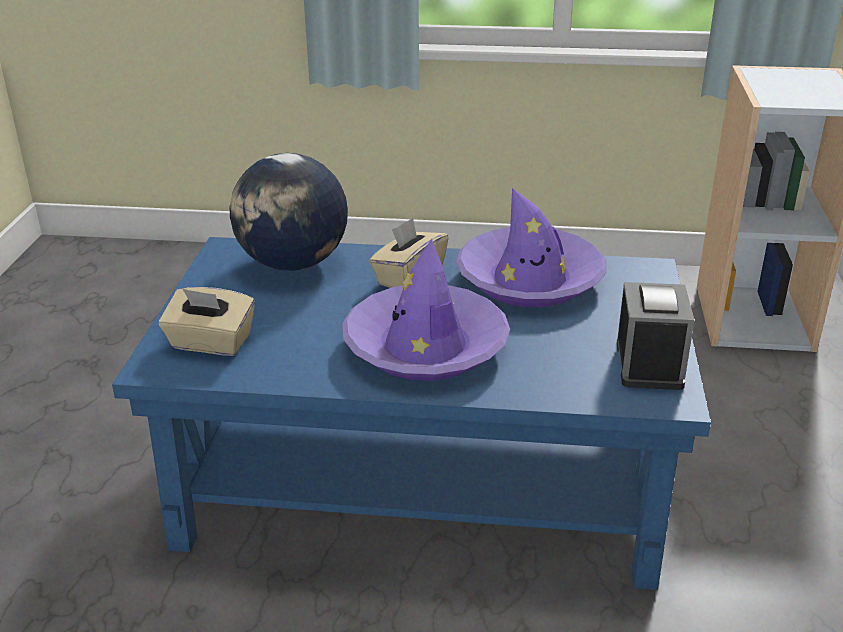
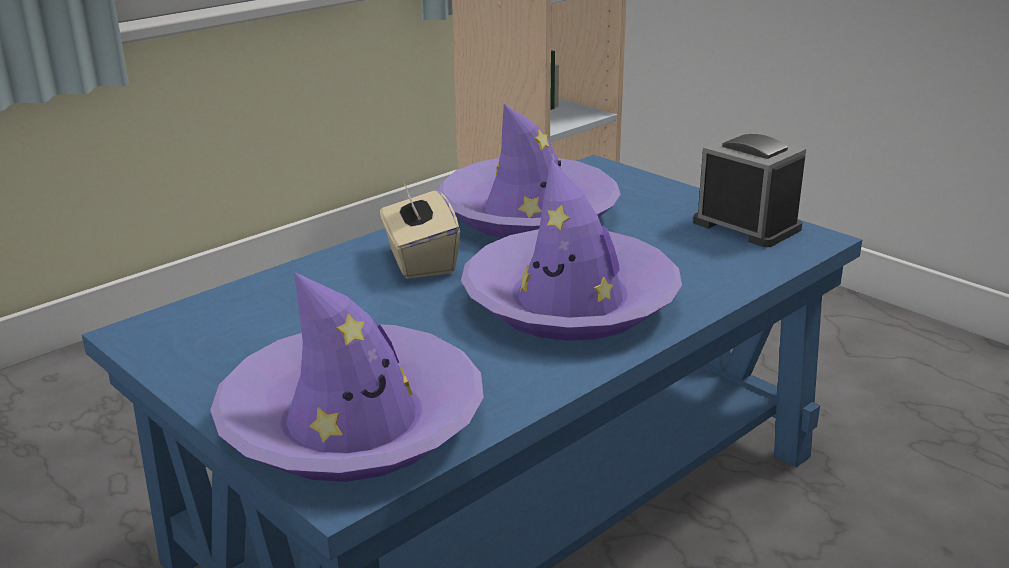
camera: 50 degrees left, 5 degrees down
beige tissue box [159,287,255,356] -> purple hat [210,272,484,482]
globe [230,153,348,271] -> none

